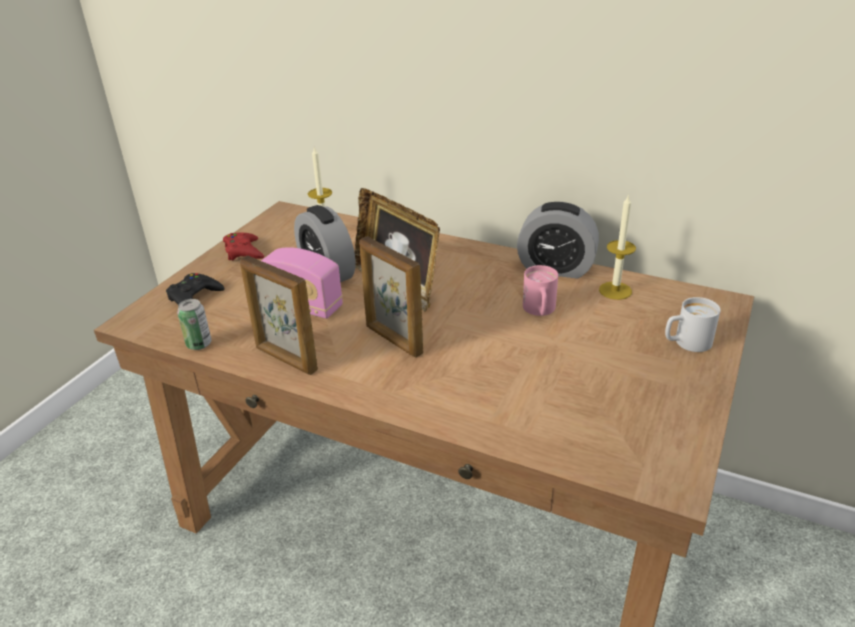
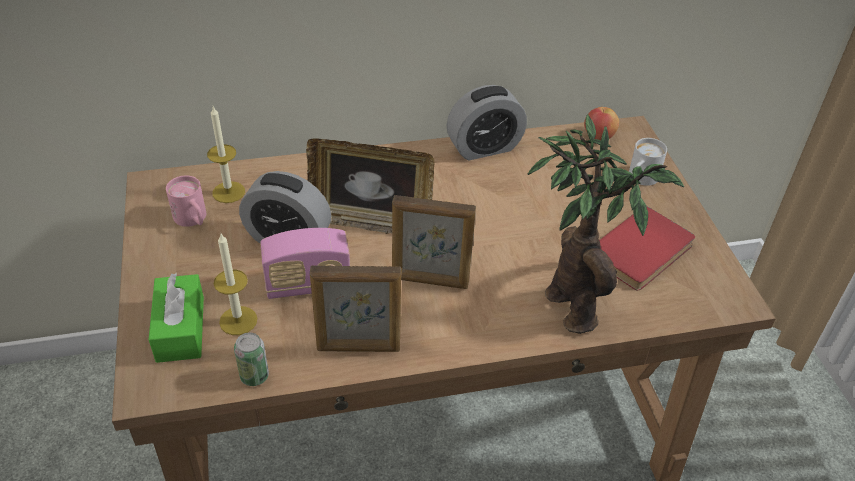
camera: 40 degrees left, 10 degrees up
black game controller [166,273,224,305] -> green tissue box [149,273,204,363]
red game controller [223,232,264,260] -> none
pink mug [523,265,558,316] -> pink mug moved to [166,175,206,227]
candle [599,194,636,300] -> candle moved to [214,234,257,335]
none -> potted plant [527,114,684,334]
none -> apple [584,107,619,140]
none -> red book [599,206,695,290]

